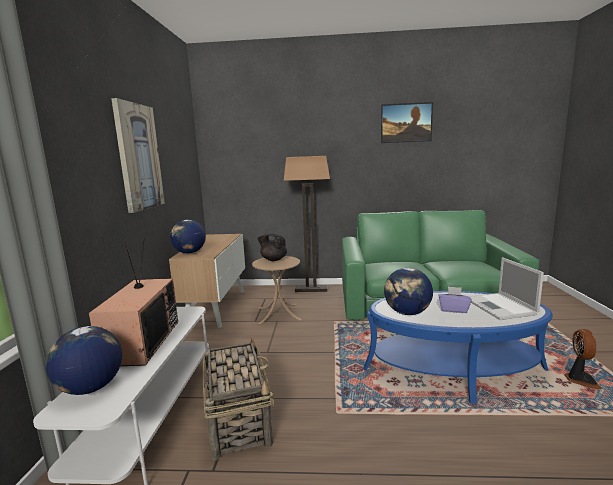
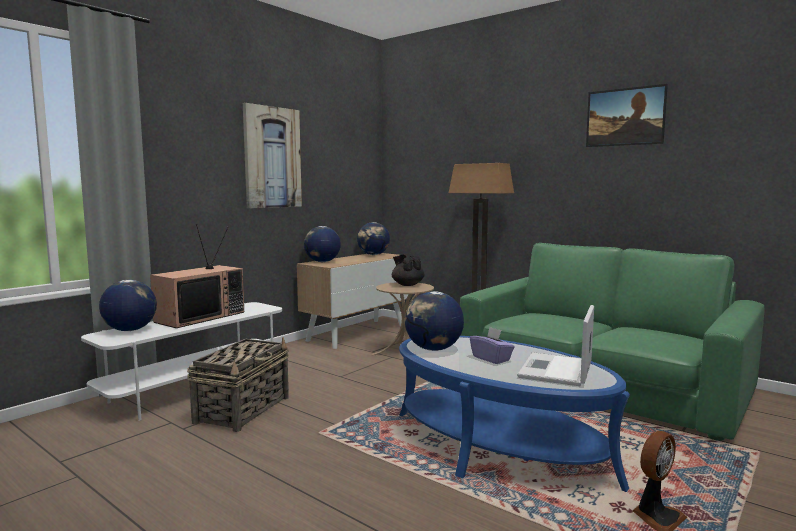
camera: 35 degrees right, 5 degrees down
none -> globe [357,222,390,255]

